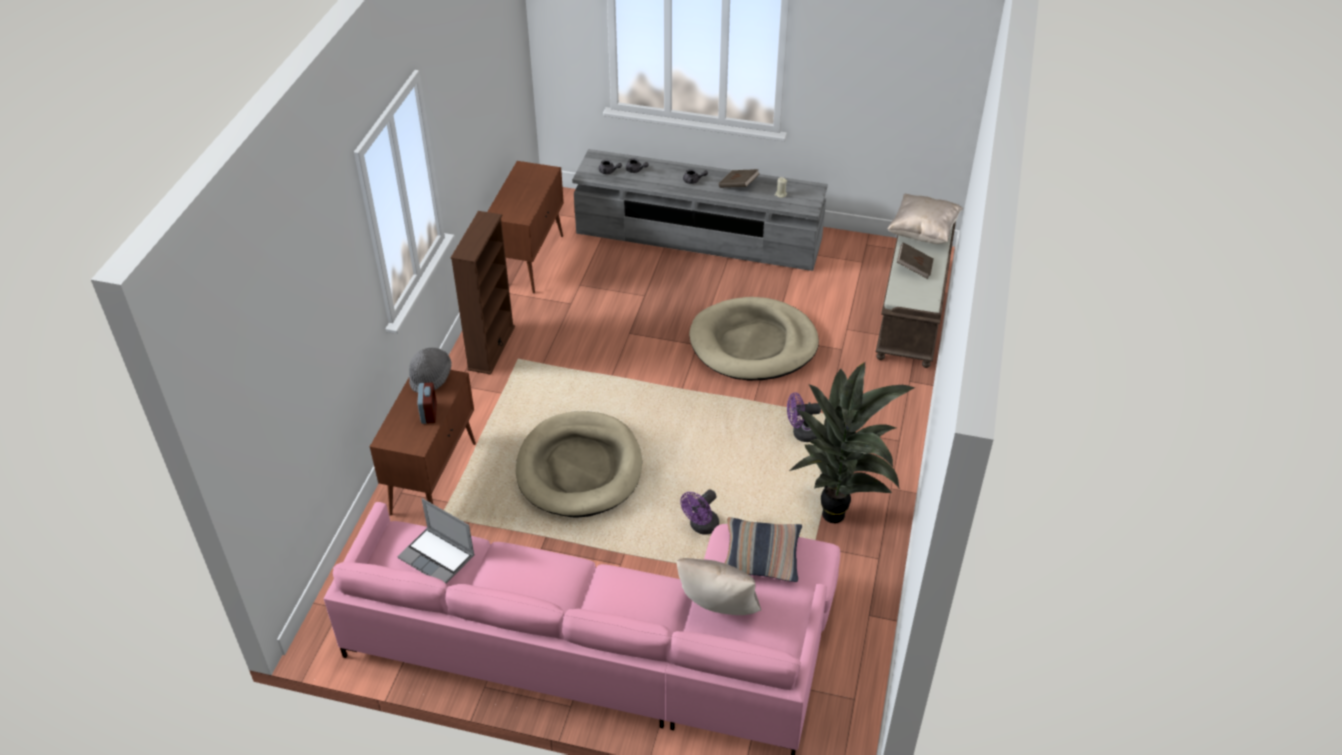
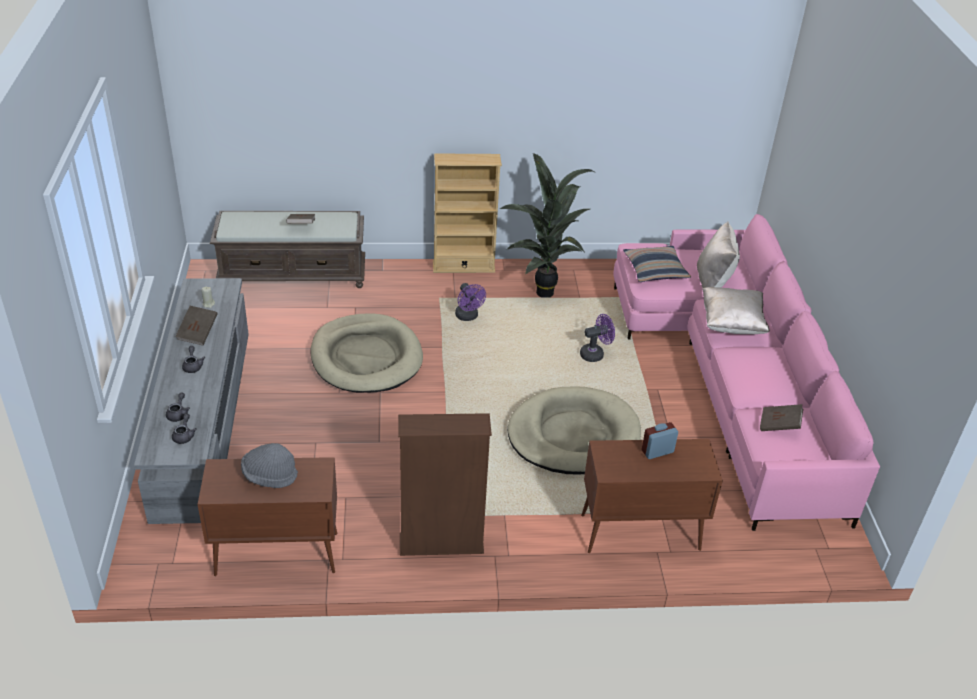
camera: 110 degrees left, 5 degrees down
laptop [397,498,475,583] -> brown book [760,404,803,431]
grey hat [409,347,452,393] -> grey hat moved to [241,443,298,488]
purple fan [680,489,719,535] -> purple fan turned 45 degrees counterclockwise [580,314,615,362]
beige pillow [887,193,963,244] -> beige pillow moved to [702,287,770,334]
none -> beige bookcase [433,153,502,273]

